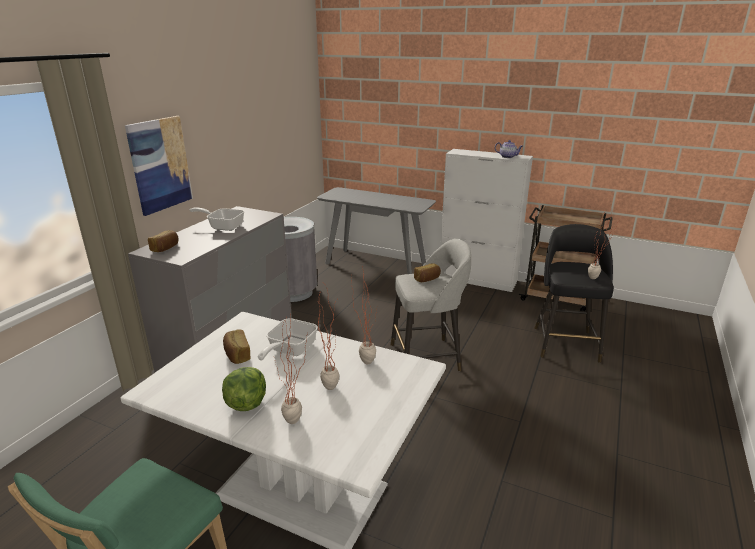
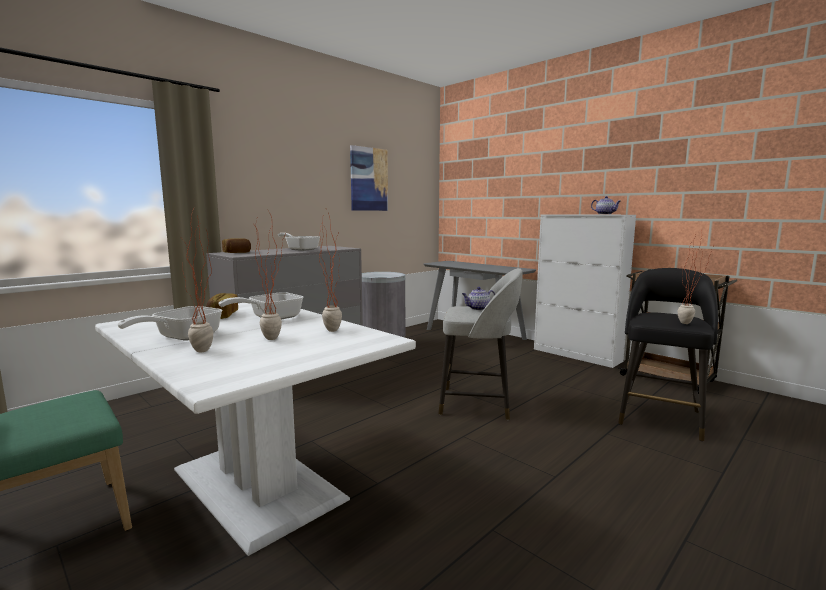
camera: 20 degrees right, 15 degrees down
picture [125,116,193,216] -> picture moved to [350,145,388,211]
lettuce [222,367,266,411] -> frying pan [118,306,223,341]
bread [414,263,441,282] -> teapot [462,287,495,310]

